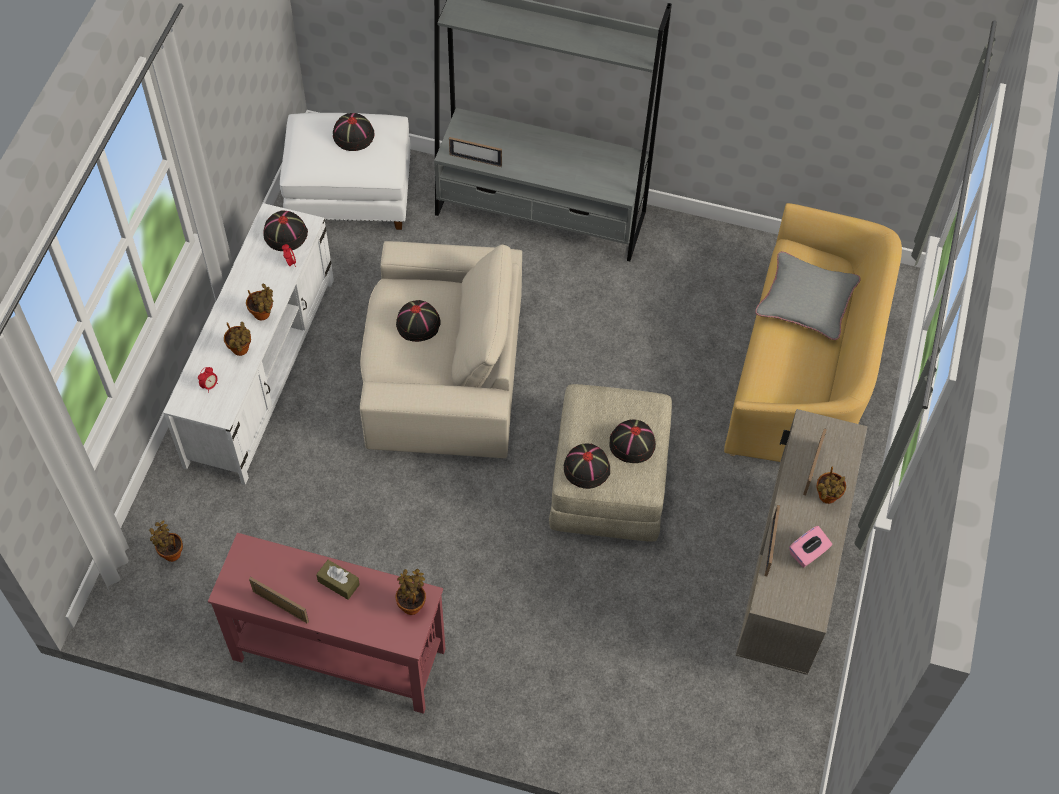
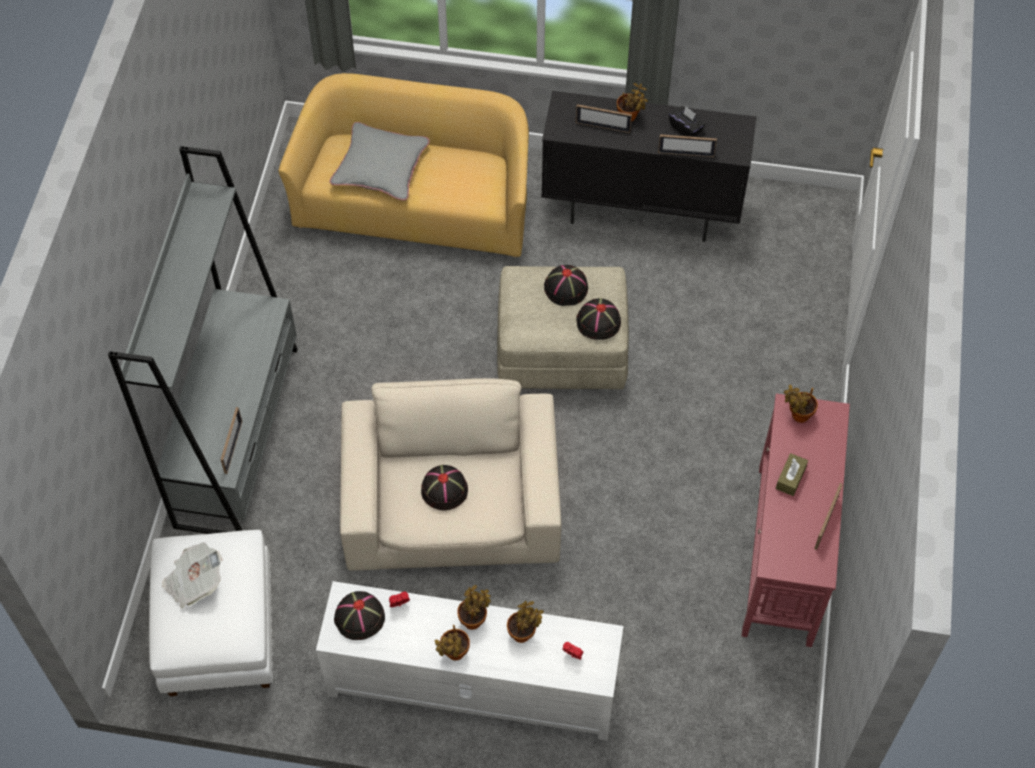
camera: 95 degrees left, 0 degrees up
potted plant [149,520,183,562] -> potted plant moved to [435,625,470,660]
black hat [333,113,374,151] -> newspaper [162,542,222,608]
beige cabinet [736,409,868,675] -> black cabinet [541,91,756,242]
pink tissue box [789,526,832,567] -> black tissue box [669,106,706,137]

